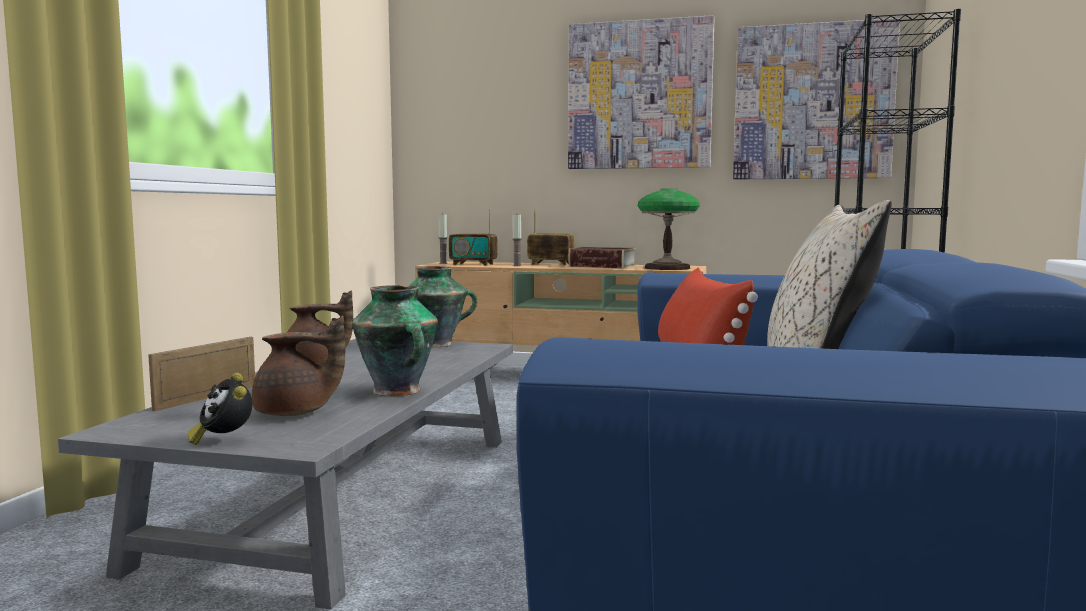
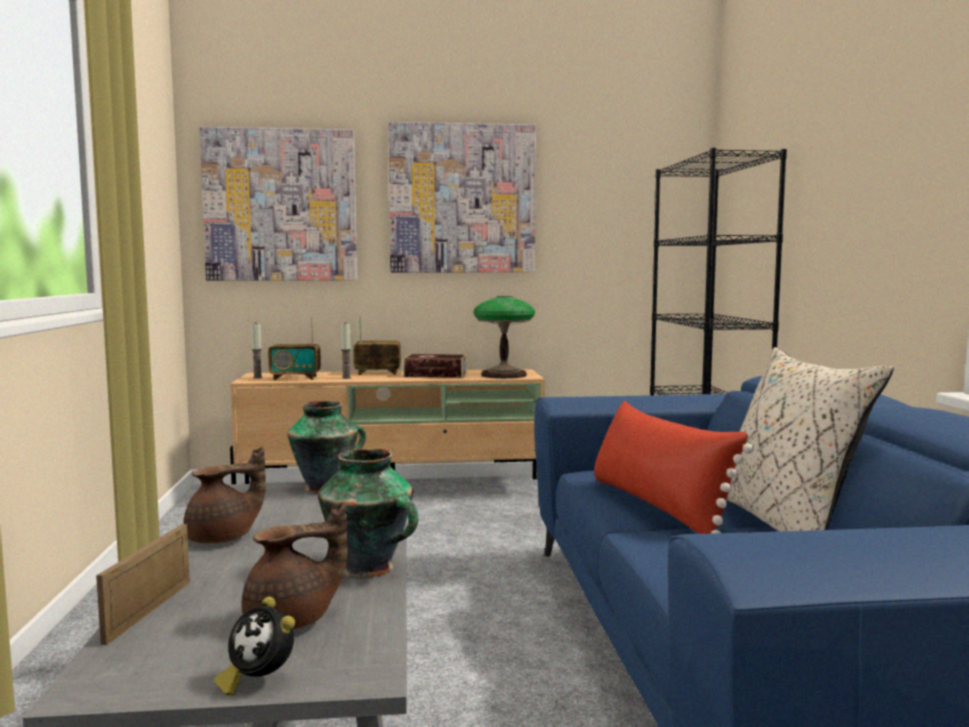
camera: 20 degrees left, 0 degrees up
picture [733,18,900,180] -> picture moved to [199,127,357,281]

